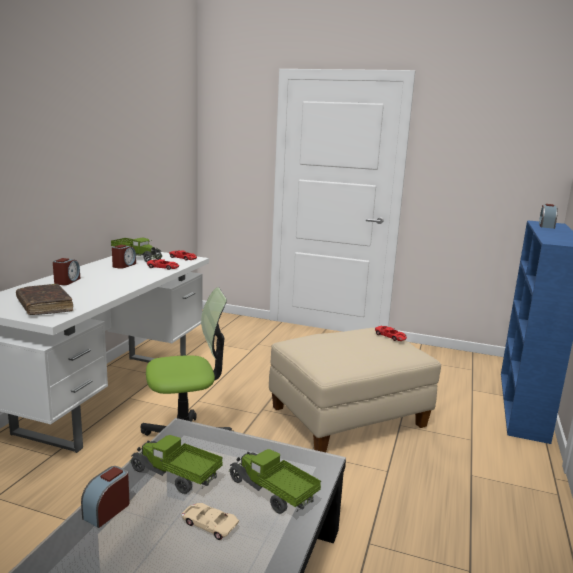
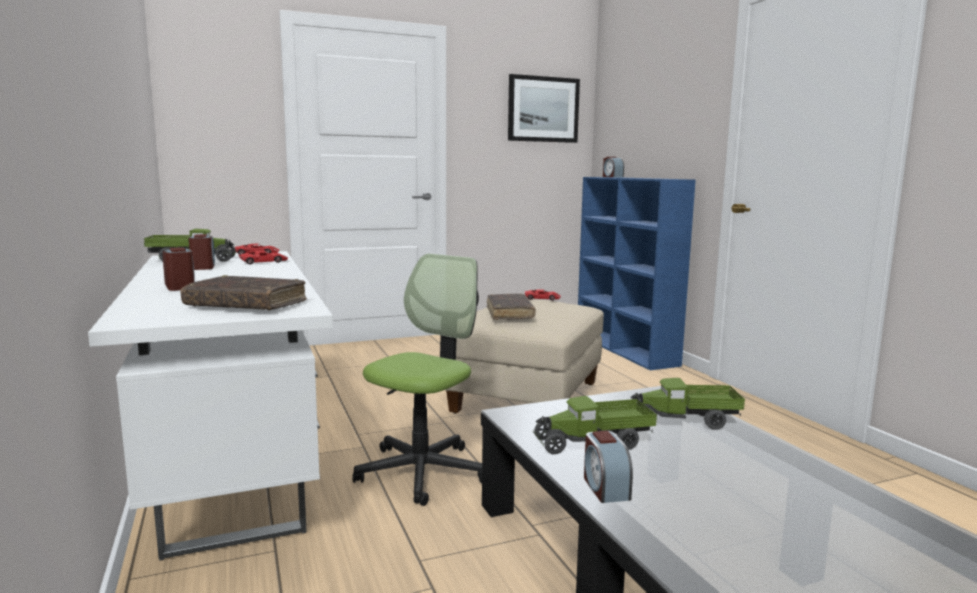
camera: 40 degrees left, 5 degrees down
beige toy car [181,503,239,540] -> none
none -> brown book [487,294,536,320]
none -> picture [508,74,580,143]

